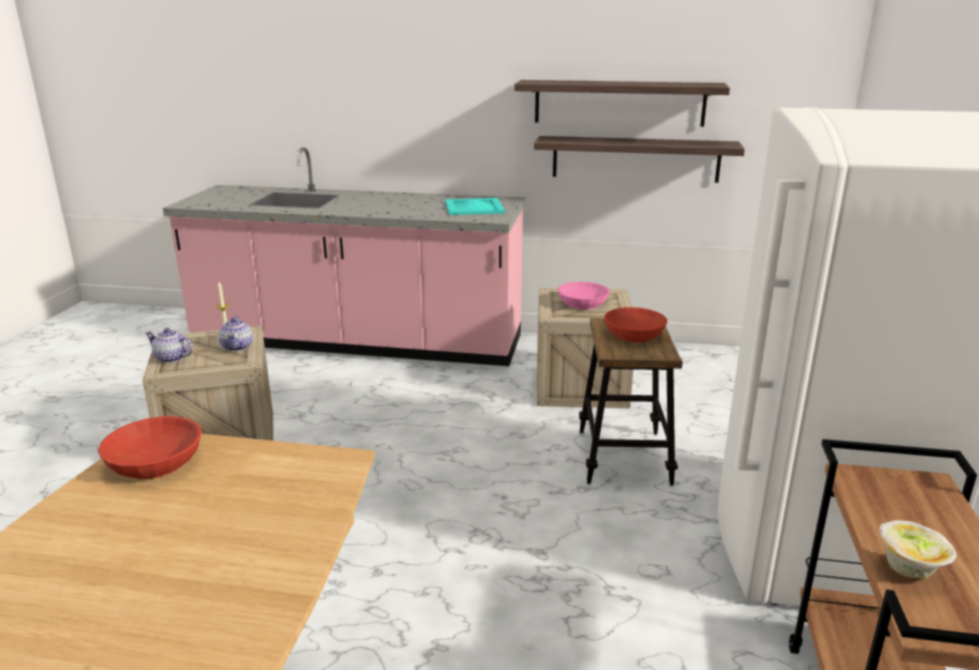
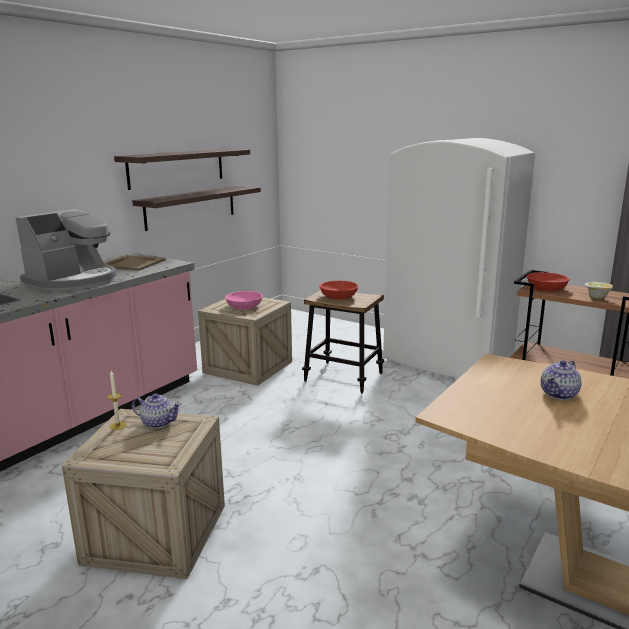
camera: 65 degrees left, 5 degrees down
red bowl [98,416,202,479] -> red bowl moved to [527,272,570,292]
teapot [145,328,193,363] -> teapot moved to [541,360,582,400]
turquoise tray [445,198,505,215] -> beige tray [105,255,166,271]
none -> coffee machine [15,209,117,292]

